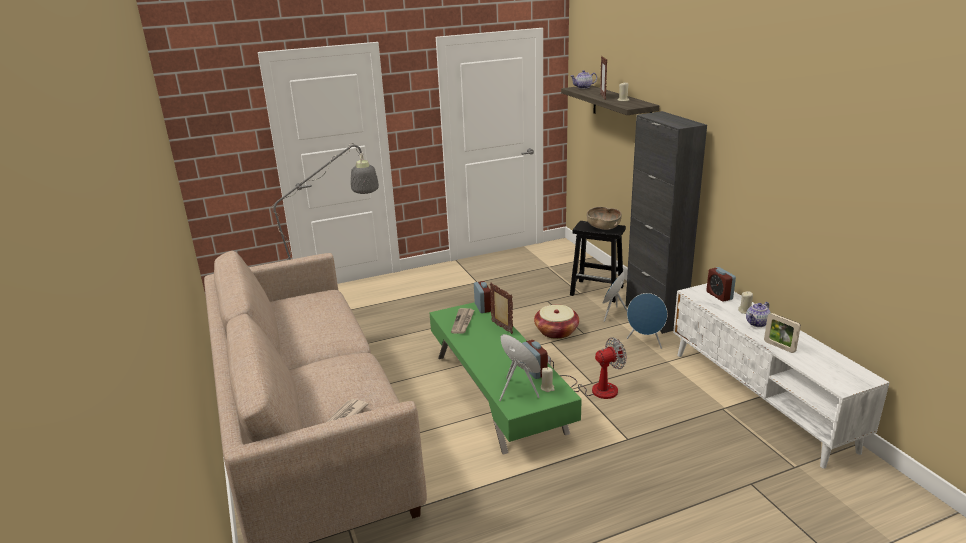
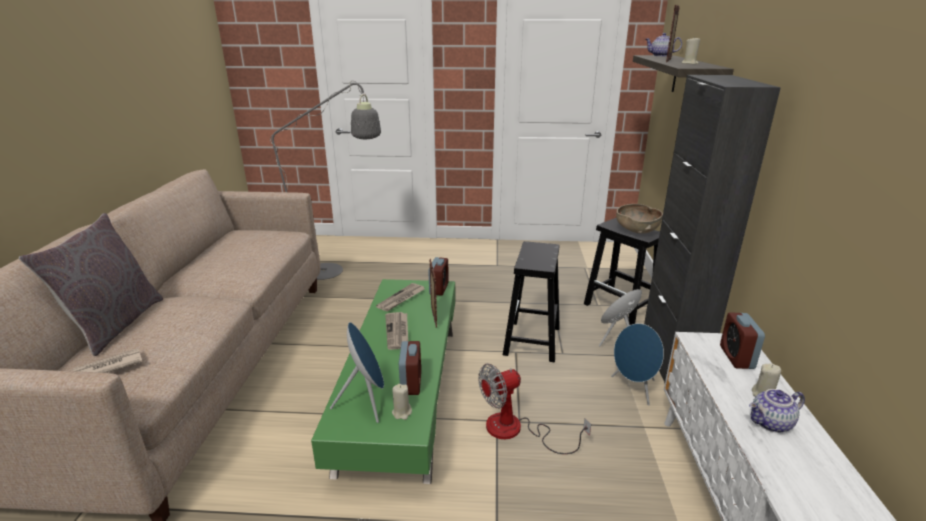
camera: 25 degrees right, 0 degrees up
basket [534,305,579,339] -> black stool [503,241,560,362]
fan [548,337,627,399] -> fan turned 150 degrees clockwise [479,364,591,454]
picture frame [764,313,801,353] -> none
none -> grey pillow [19,213,163,356]
none -> newspaper [385,312,408,350]

